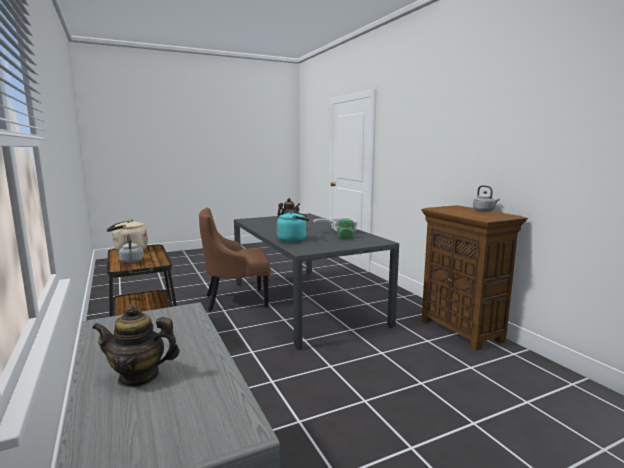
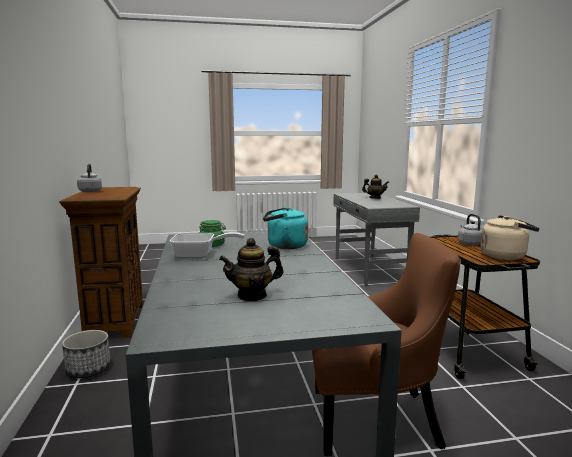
camera: 165 degrees left, 0 degrees up
none -> planter [62,330,111,378]

